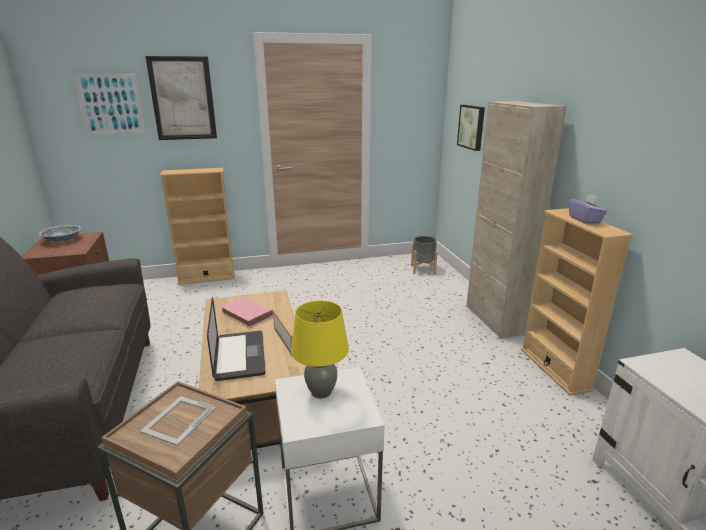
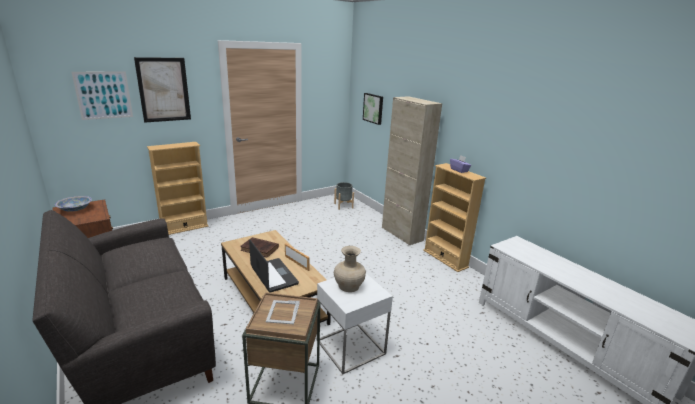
camera: 20 degrees left, 0 degrees up
pink book [221,296,273,328] -> brown book [240,237,279,257]
yellow table lamp [291,300,349,399] -> beige vase [334,246,366,292]

